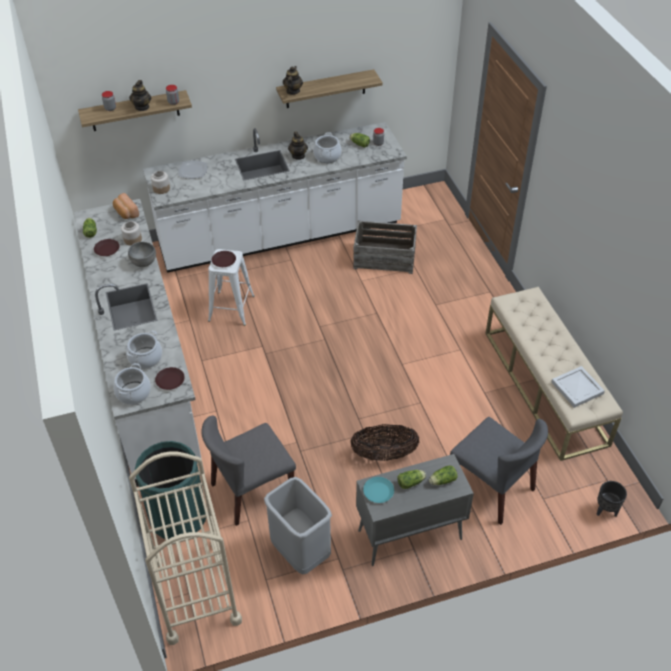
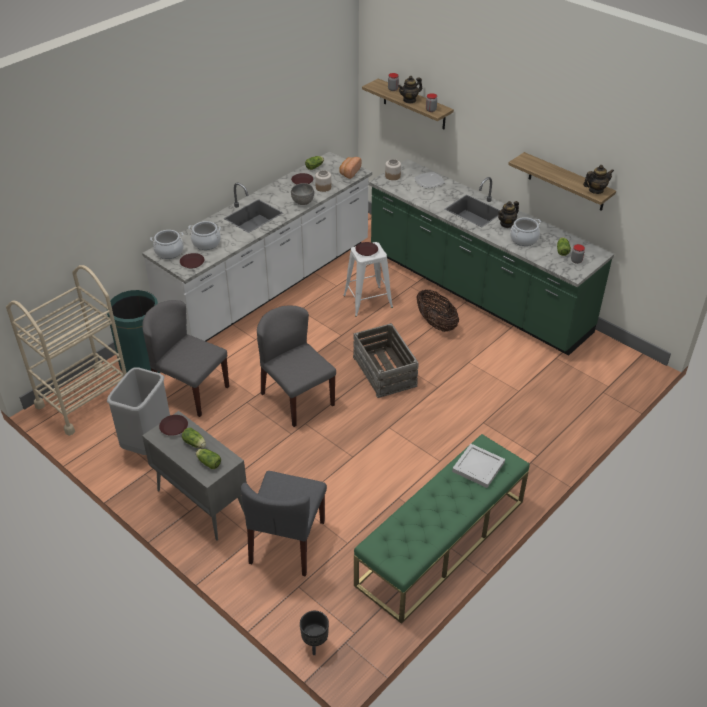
camera: 60 degrees right, 5 degrees down
white counter [143,122,407,273] -> green counter [369,159,614,356]
teapot [283,66,303,95] -> teapot moved to [583,165,614,194]
basket [350,424,420,461] -> basket moved to [417,290,459,332]
crate [353,221,417,274] -> crate moved to [353,323,419,398]
turquoise plate [363,477,394,503] -> brown plate [159,415,188,436]
beige bench [485,287,623,461] -> green bench [354,434,530,624]
white tray [551,366,605,408] -> white tray moved to [452,444,505,488]
none -> grey chair [257,306,336,427]

